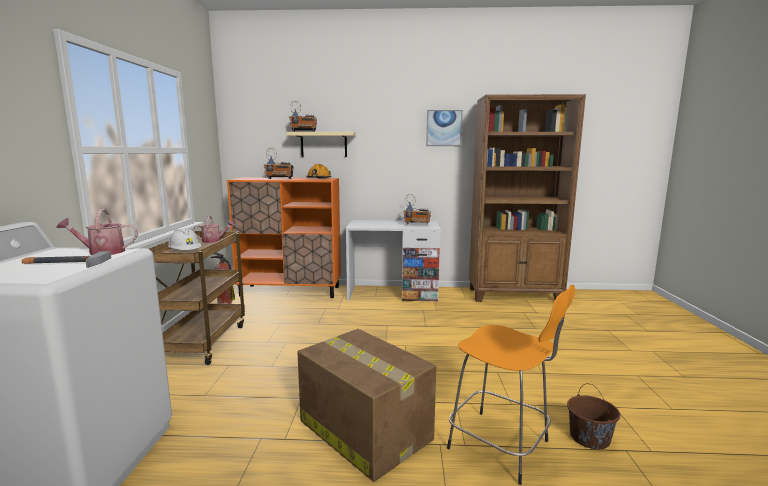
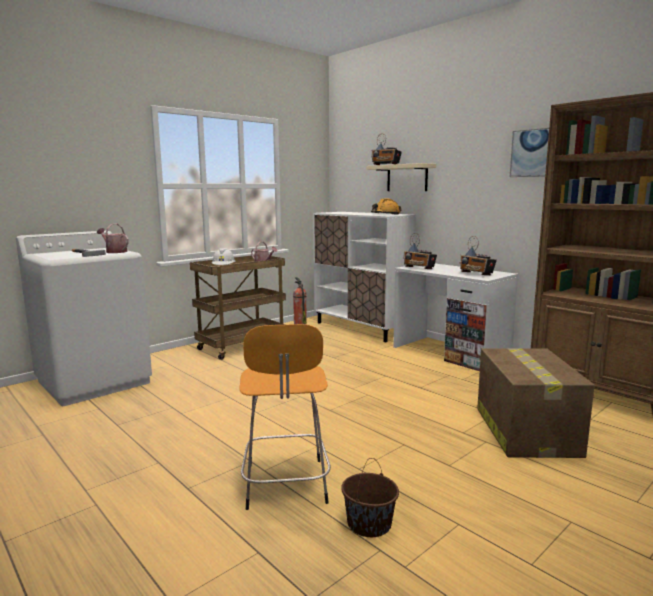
camera: 45 degrees right, 0 degrees up
orange cabinet [227,178,341,298] -> white cabinet [313,212,416,342]
radio [264,148,294,179] -> radio moved to [403,233,437,269]
cardboard box [297,329,436,482] -> cardboard box moved to [477,348,595,458]

